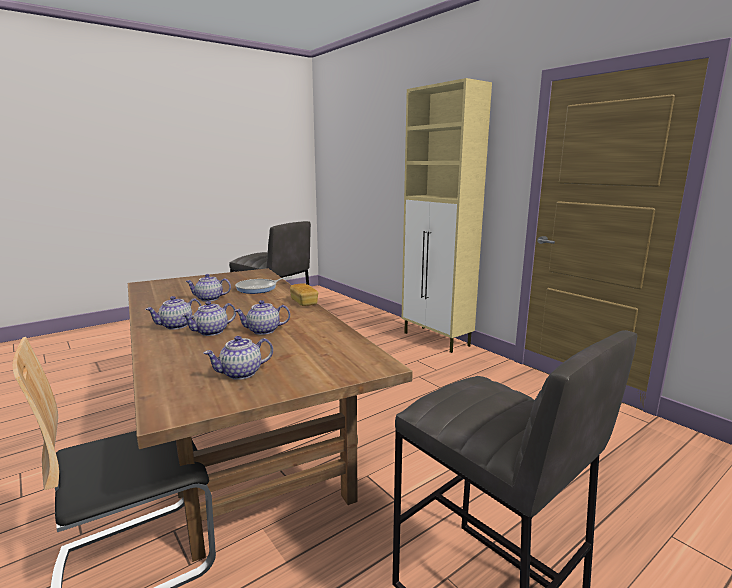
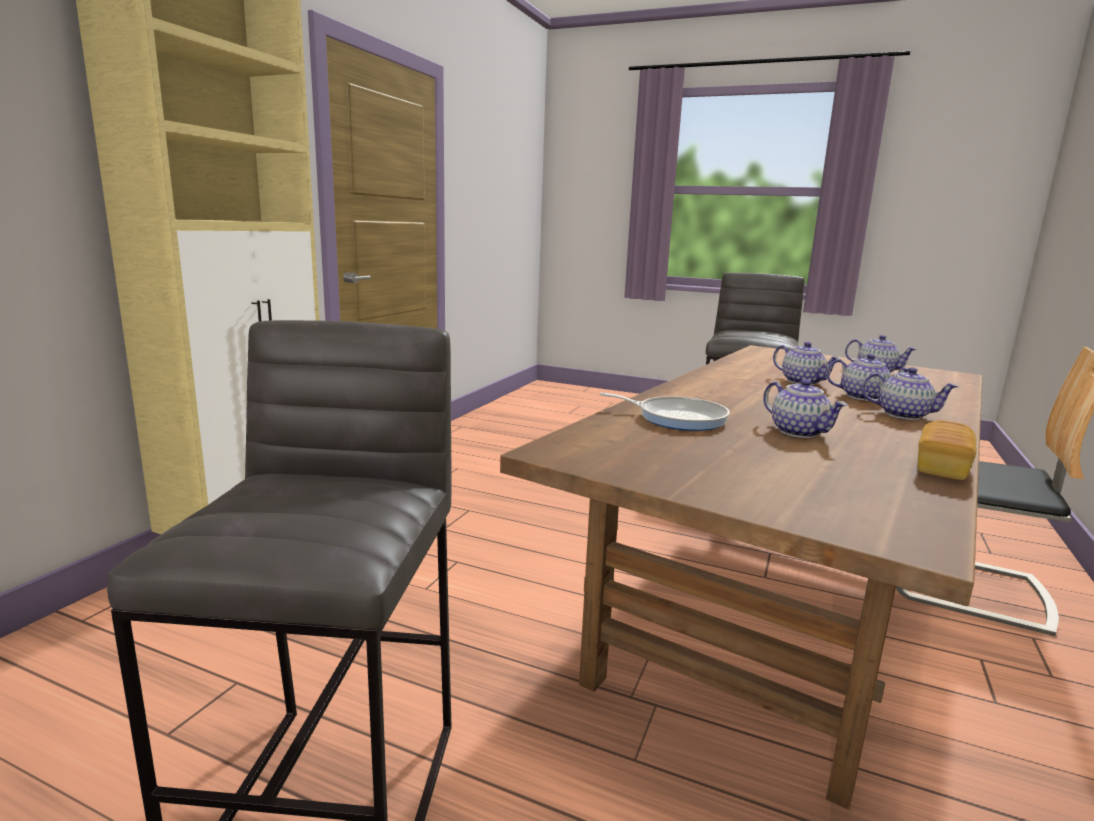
camera: 120 degrees left, 0 degrees up
bread [290,283,318,306] -> bread moved to [918,420,977,480]

